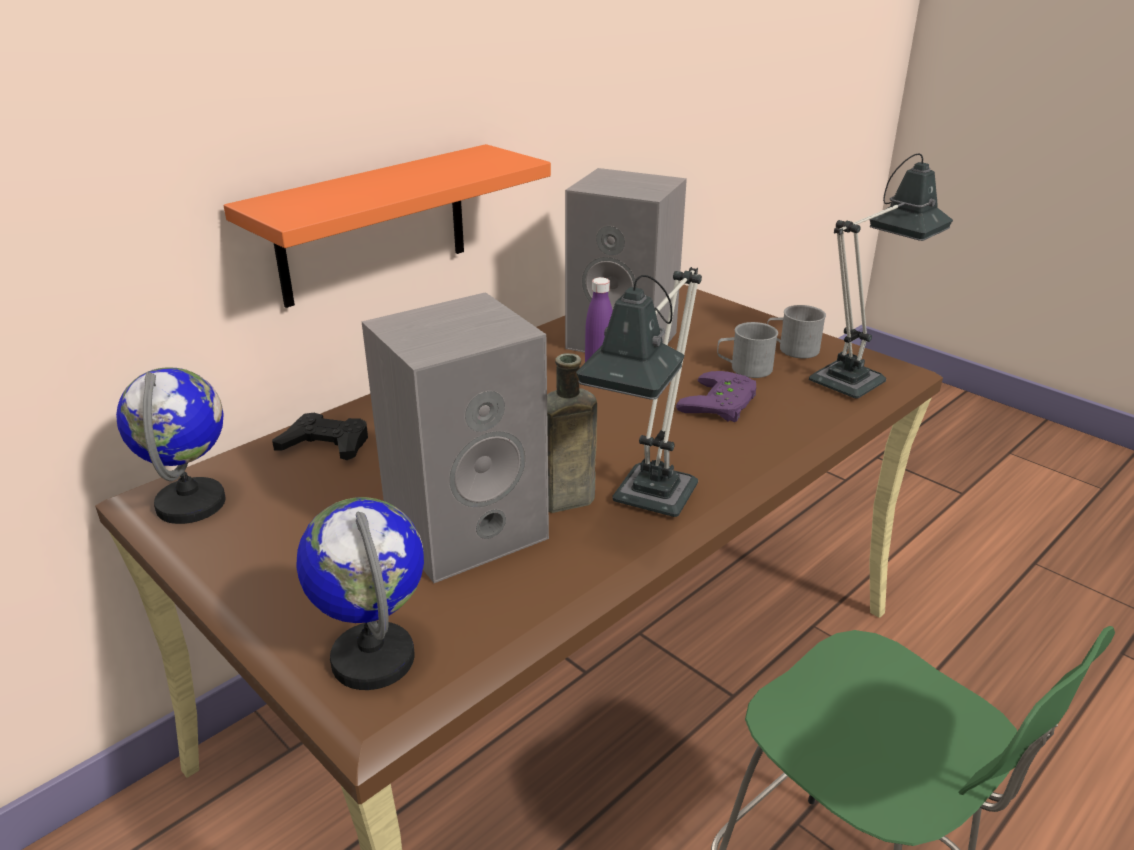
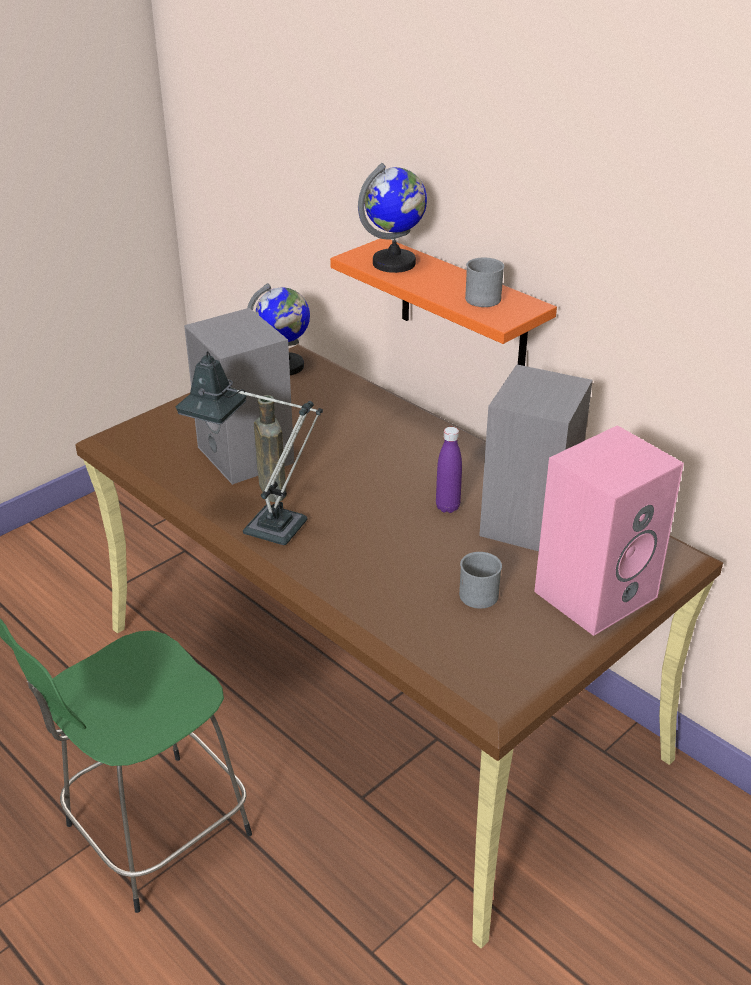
camera: 90 degrees right, 5 degrees up
black game controller [272,413,368,460] -> none
globe [296,497,424,690] -> globe moved to [358,163,427,273]
purple game controller [676,371,757,422] -> none
grey mug [767,305,826,358] -> grey mug moved to [465,258,504,307]
table lamp [809,154,953,399] -> none
none -> pink speaker [534,425,684,636]

